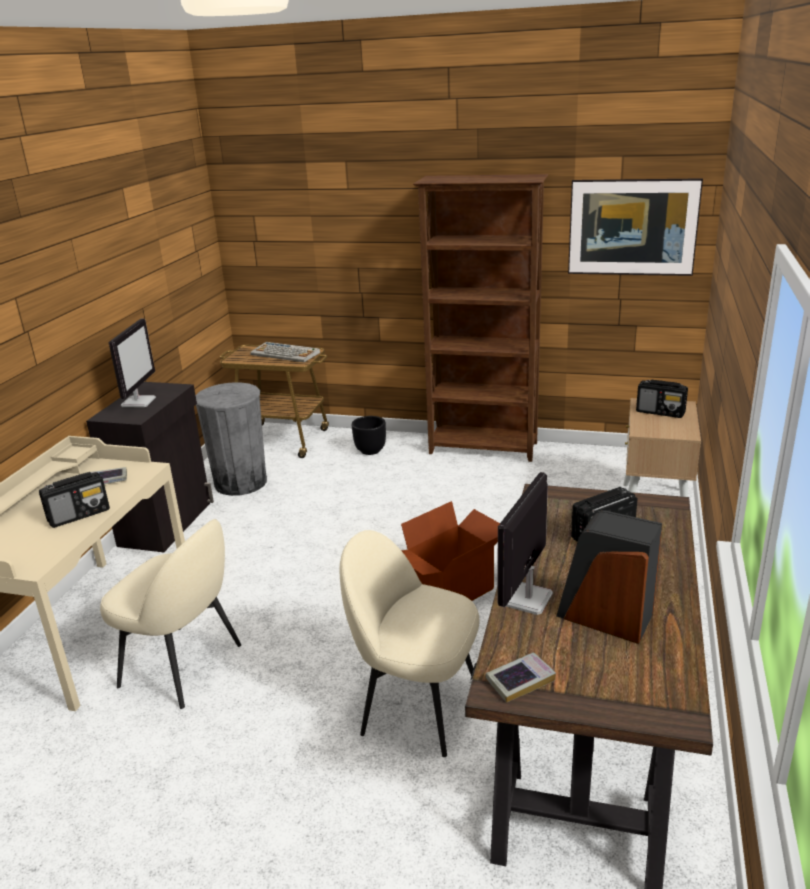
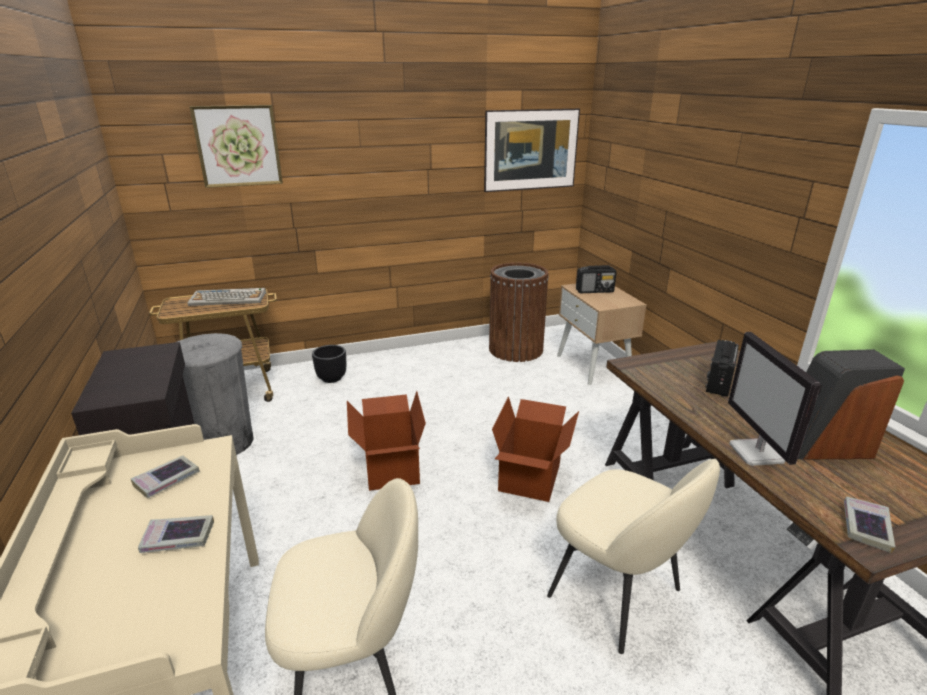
camera: 35 degrees left, 0 degrees up
radio [39,472,110,528] -> book [138,515,214,553]
monitor [109,318,156,407] -> none
beige chair [340,530,479,757] -> beige chair turned 120 degrees counterclockwise [547,459,720,654]
brown bookcase [413,174,548,462] -> none
none -> picture [190,105,283,188]
none -> cardboard box [347,391,426,491]
none -> brown trash can [489,262,549,362]

